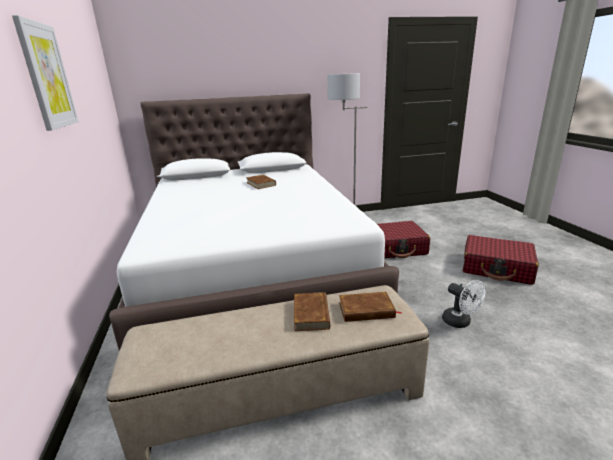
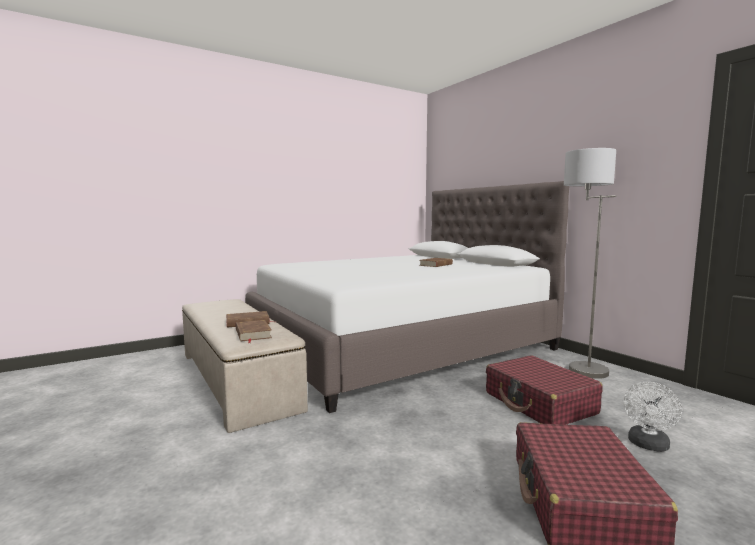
camera: 70 degrees right, 15 degrees down
picture [12,15,79,131] -> none
white fan [442,280,486,328] -> white fan moved to [624,382,682,452]

